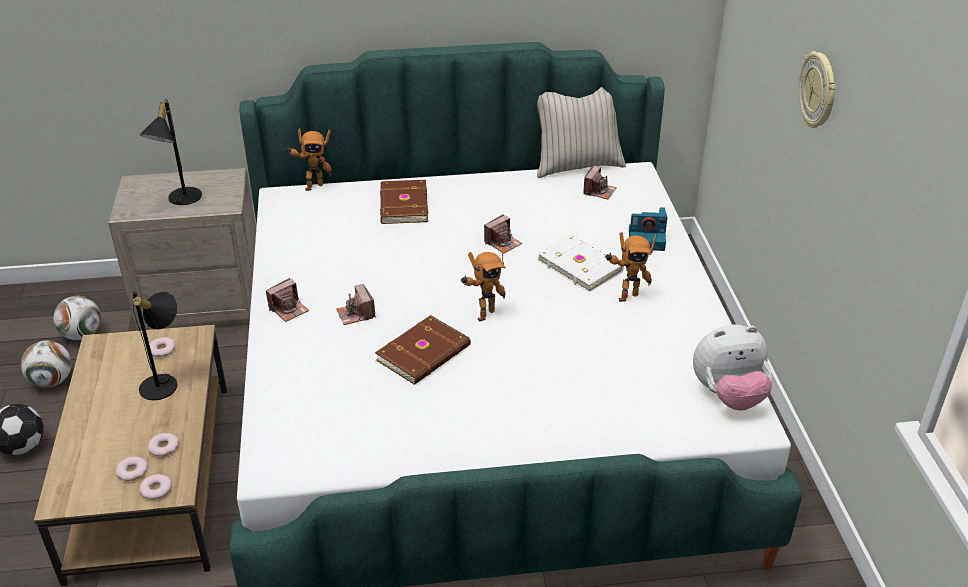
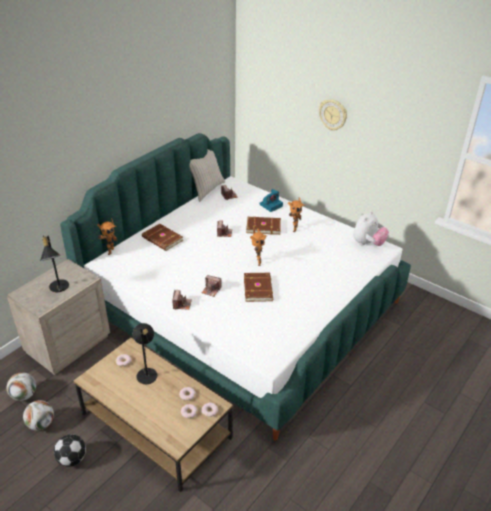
camera: 45 degrees left, 0 degrees up
white book [537,235,624,292] -> brown book [246,217,281,235]

